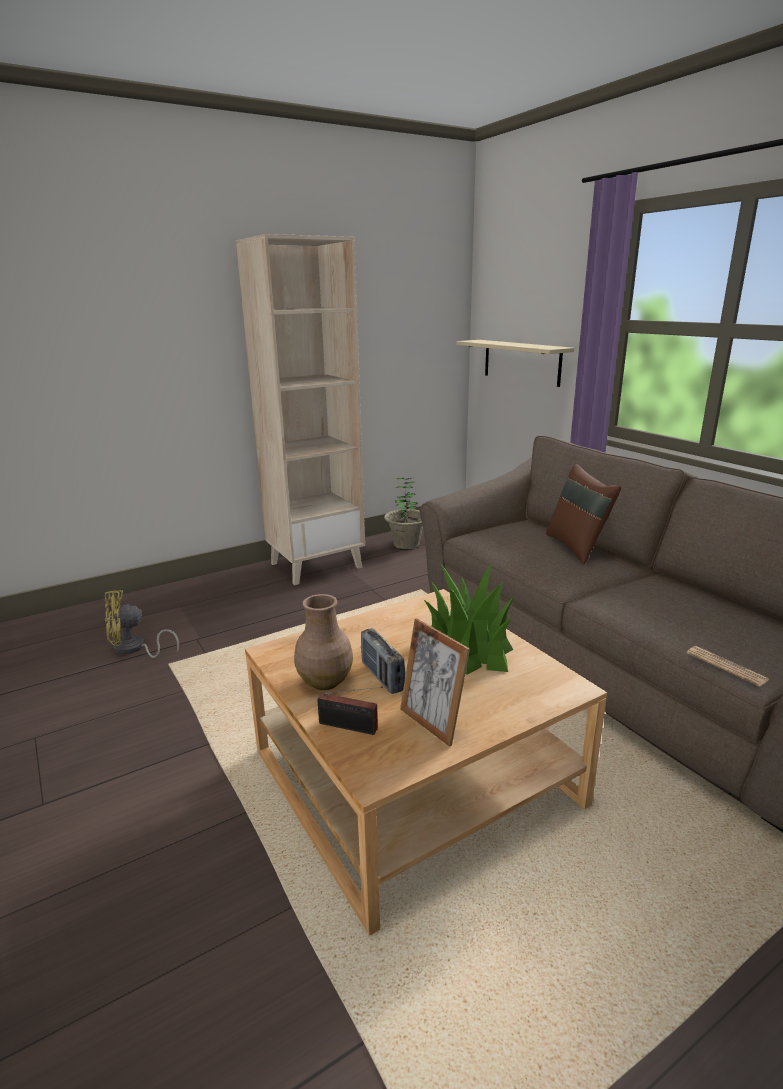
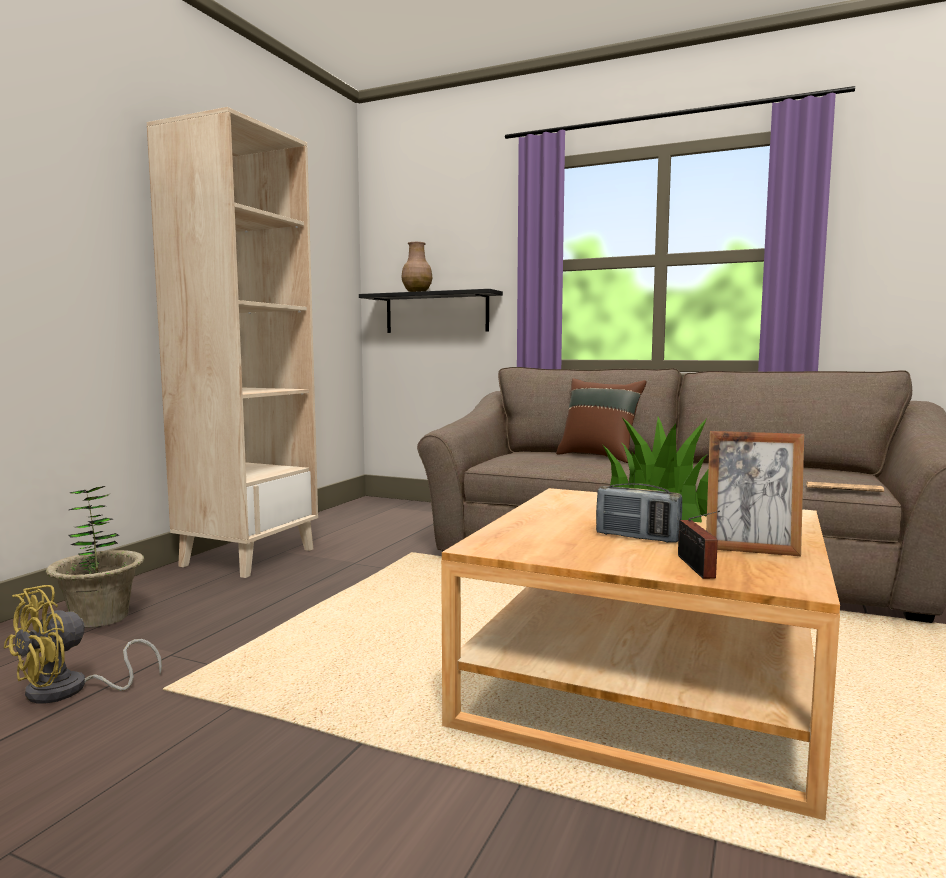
camera: 35 degrees left, 15 degrees down
brown vase [294,594,353,690] -> brown vase moved to [402,242,432,292]
radio [317,686,383,735] -> radio turned 105 degrees clockwise [678,511,720,579]
potted plant [384,478,423,549] -> potted plant moved to [46,486,144,628]
beige shelf [456,340,574,387] -> black shelf [359,289,503,333]

